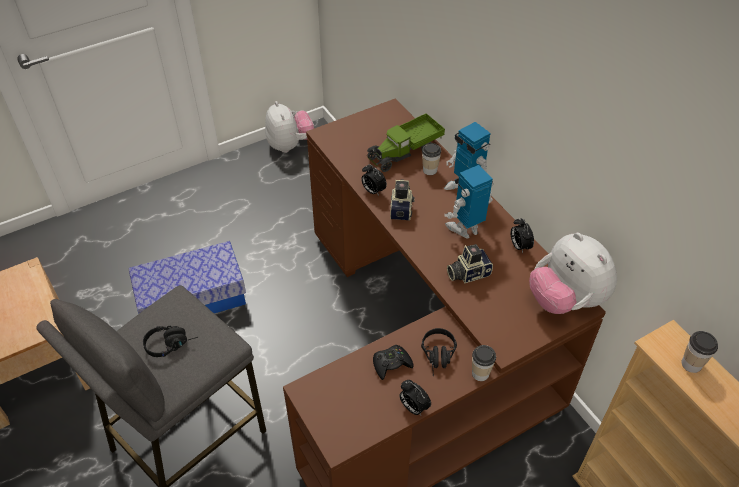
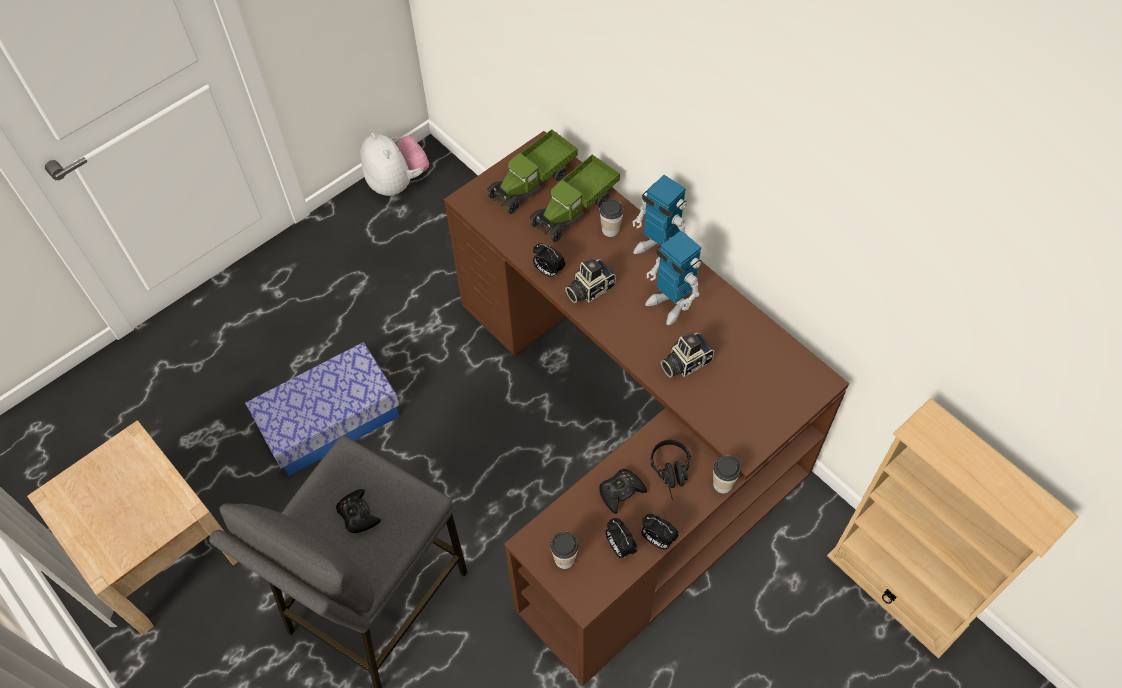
camera: 10 degrees left, 10 degrees up
black headphones [143,326,198,357] -> black game controller [336,489,381,533]
camera [390,179,415,220] -> camera turned 120 degrees counterclockwise [565,258,616,303]
toy robot [445,165,493,239] -> toy robot turned 90 degrees counterclockwise [645,230,701,325]
alarm clock [511,218,534,253] -> alarm clock moved to [605,518,637,559]
plush toy [529,233,617,314] -> none
cup [682,331,718,373] -> cup moved to [550,531,578,569]
none -> toy truck [487,129,578,214]

